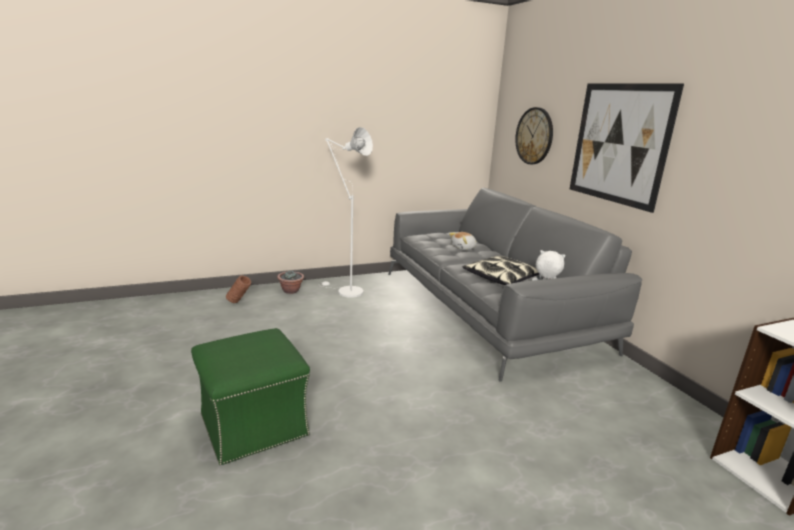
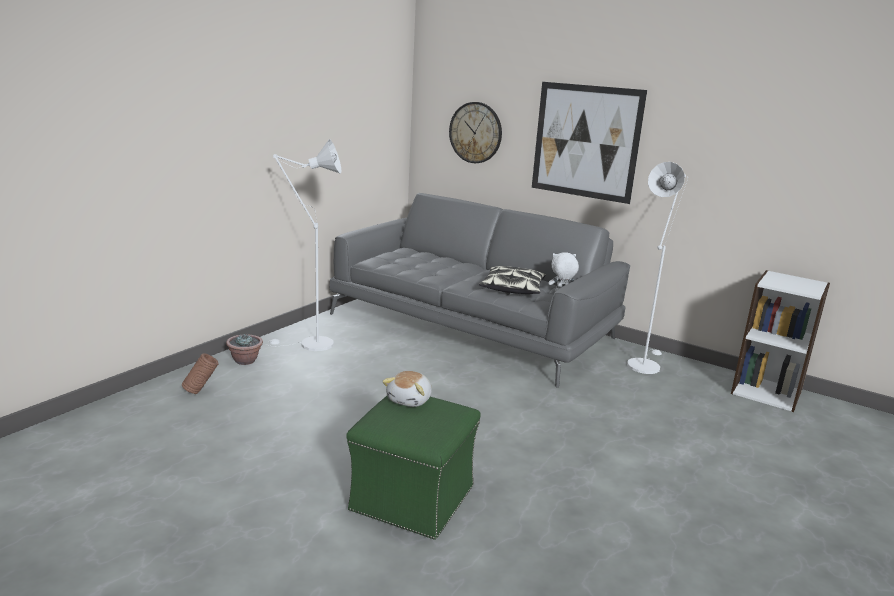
camera: 35 degrees left, 0 degrees up
plush toy [449,232,477,250] -> plush toy moved to [382,371,432,407]
none -> white floor lamp [627,162,688,374]

